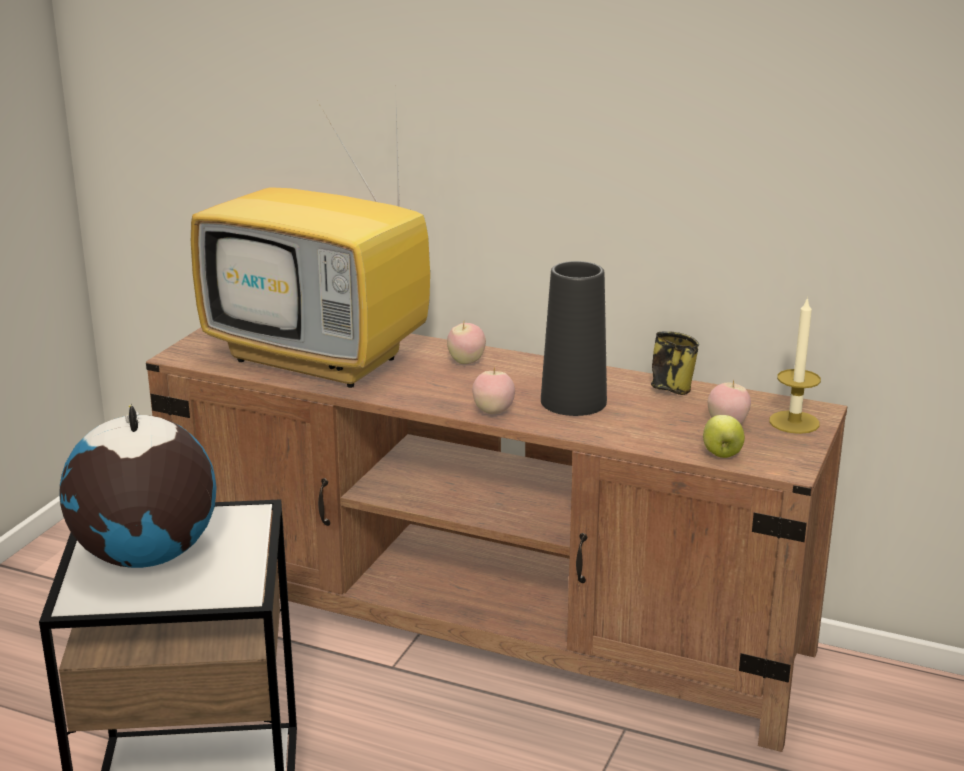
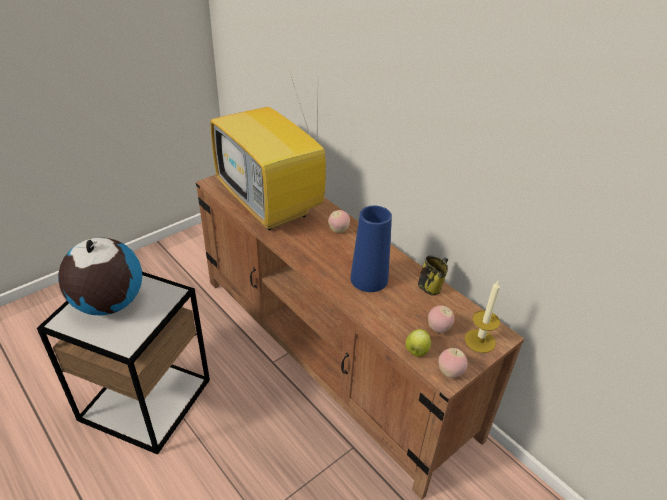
camera: 25 degrees right, 15 degrees up
apple [472,366,515,414] -> apple moved to [438,348,468,378]
black vase [541,261,607,416] -> blue vase [350,206,392,292]

